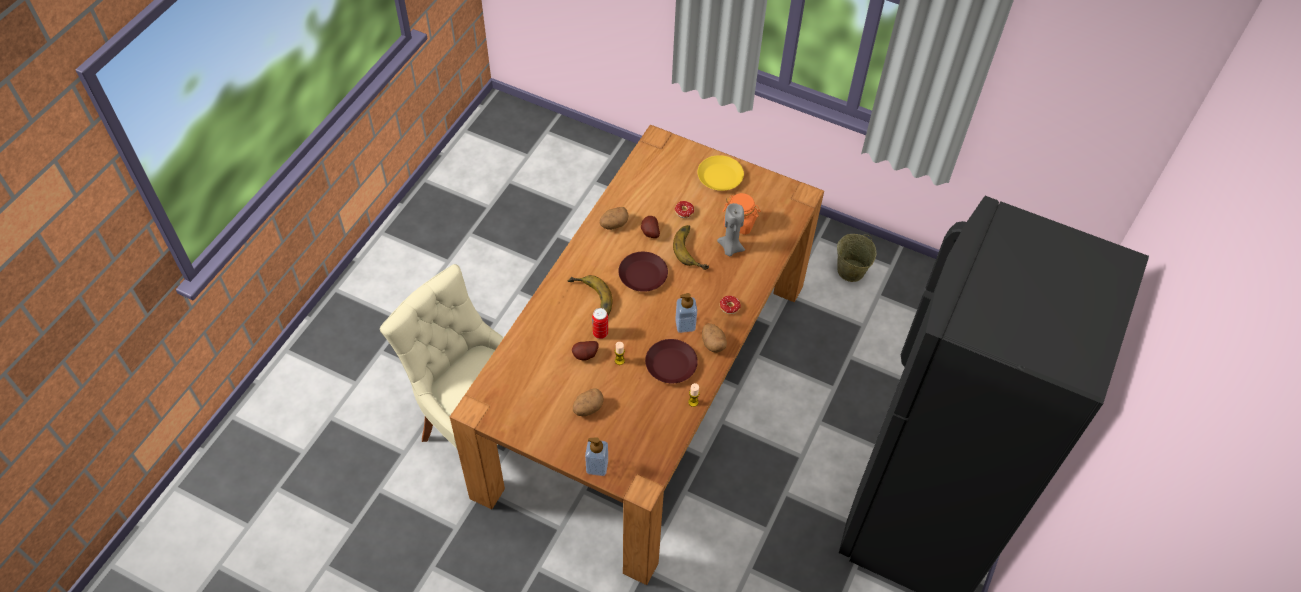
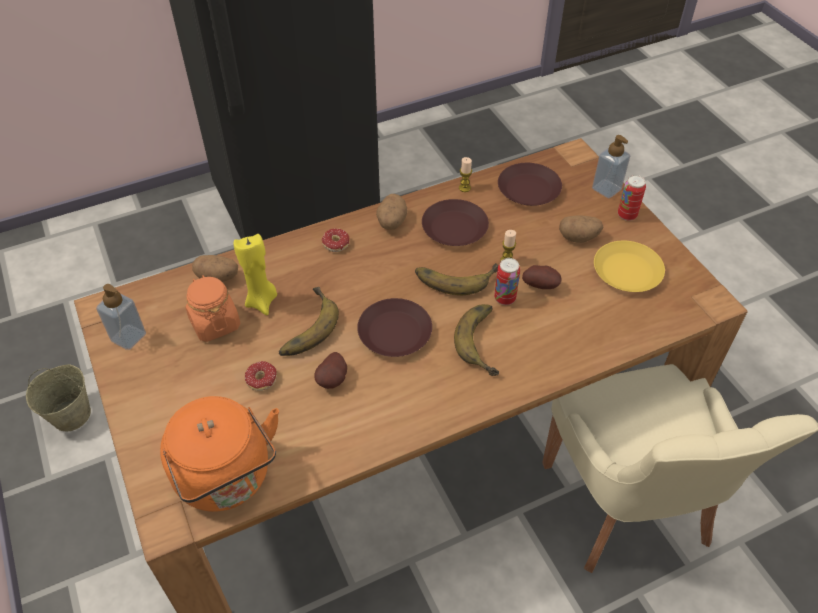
camera: 140 degrees left, 5 degrees down
potato [600,207,628,230] -> potato moved to [192,255,238,282]
soap dispenser [675,293,697,333] -> soap dispenser moved to [96,284,146,350]
yellow plate [697,155,744,191] -> yellow plate moved to [594,241,665,292]
grey candle [717,203,745,256] -> yellow candle [234,234,277,315]
none -> orange kettle [160,396,279,512]
none -> banana [415,263,498,295]
none -> brown plate [498,163,562,206]
none -> can [618,175,646,221]

